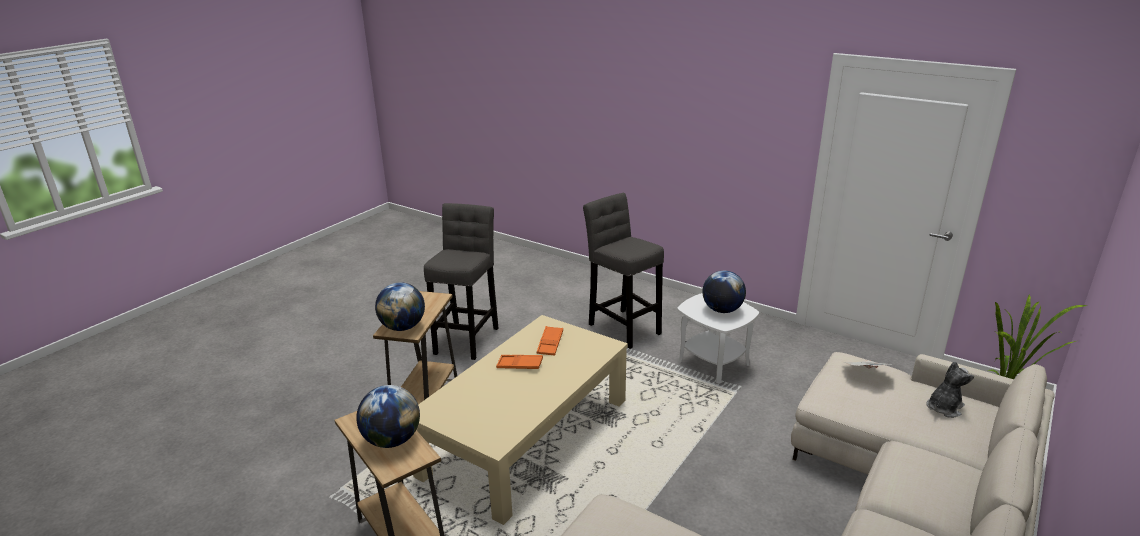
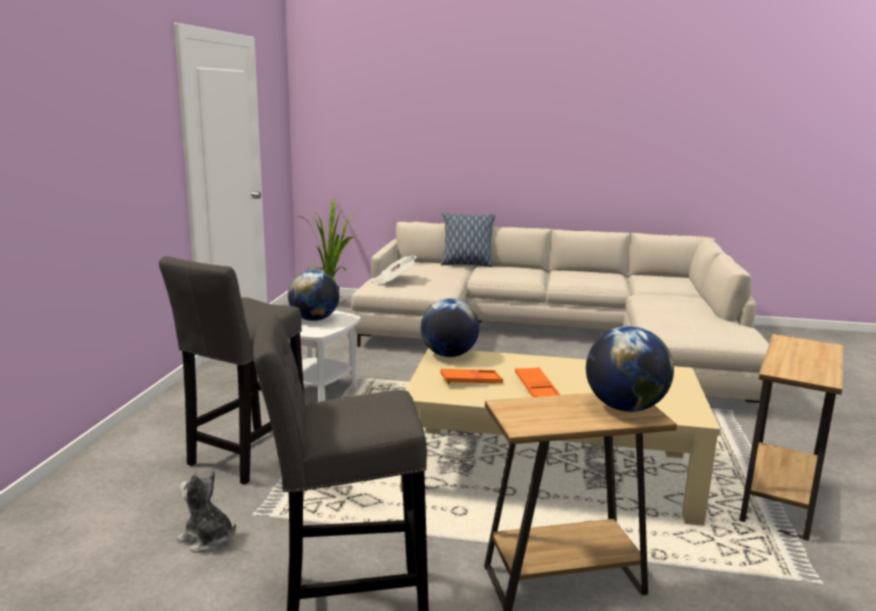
camera: 115 degrees left, 10 degrees down
globe [356,385,420,448] -> globe moved to [421,298,479,357]
plush toy [926,361,974,418] -> plush toy moved to [177,471,236,552]
none -> pillow [441,213,495,267]

